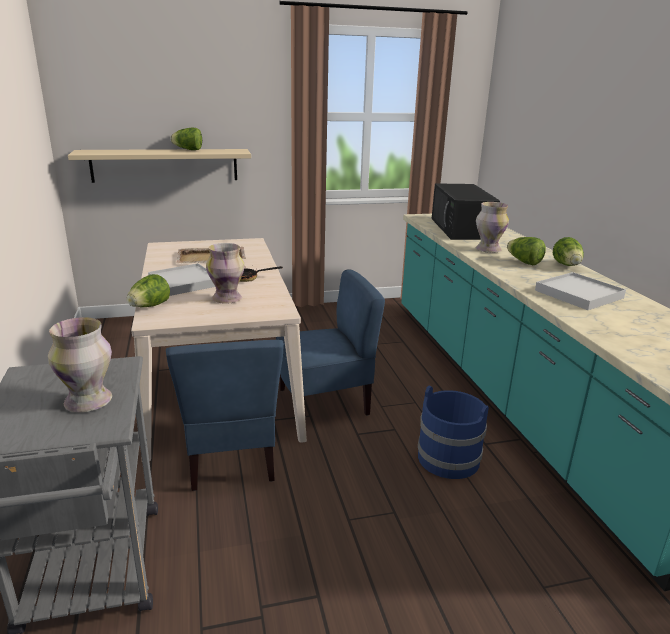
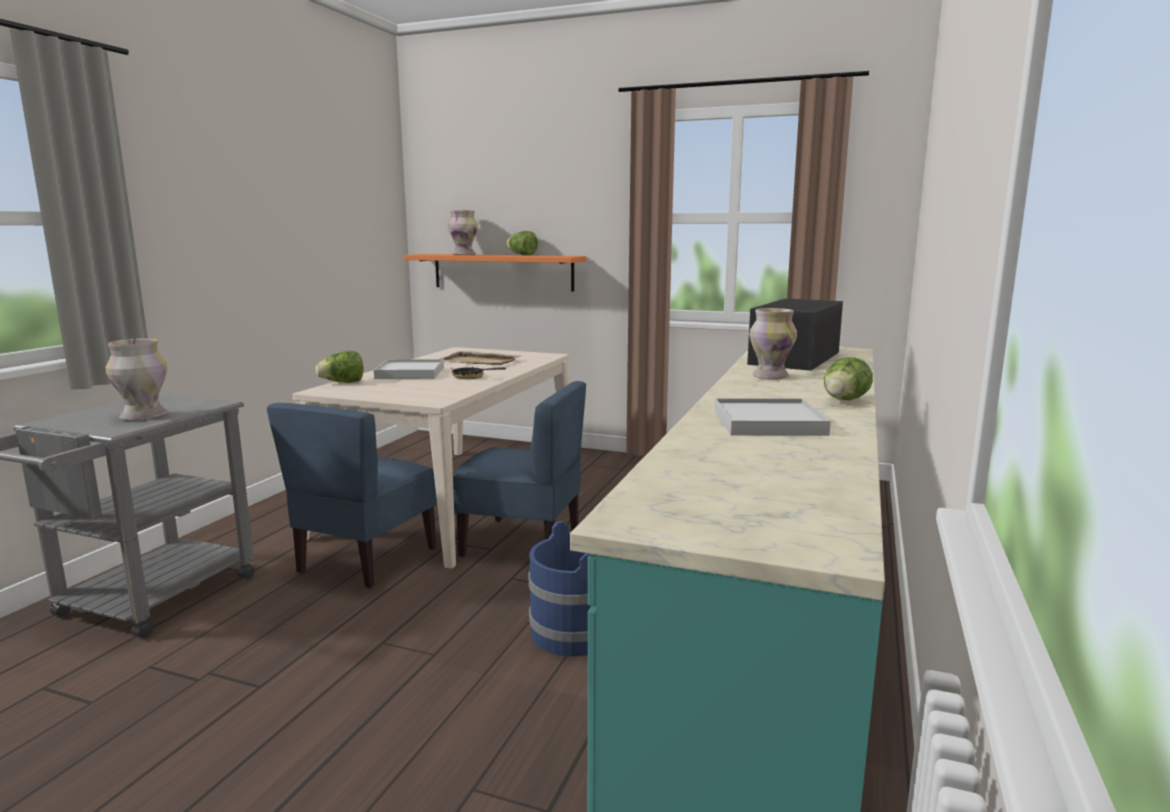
camera: 35 degrees right, 10 degrees down
beige shelf [68,149,251,183] -> orange shelf [404,254,586,292]
vase [206,243,245,304] -> vase moved to [448,210,478,255]
lettuce [507,237,546,265] -> none

